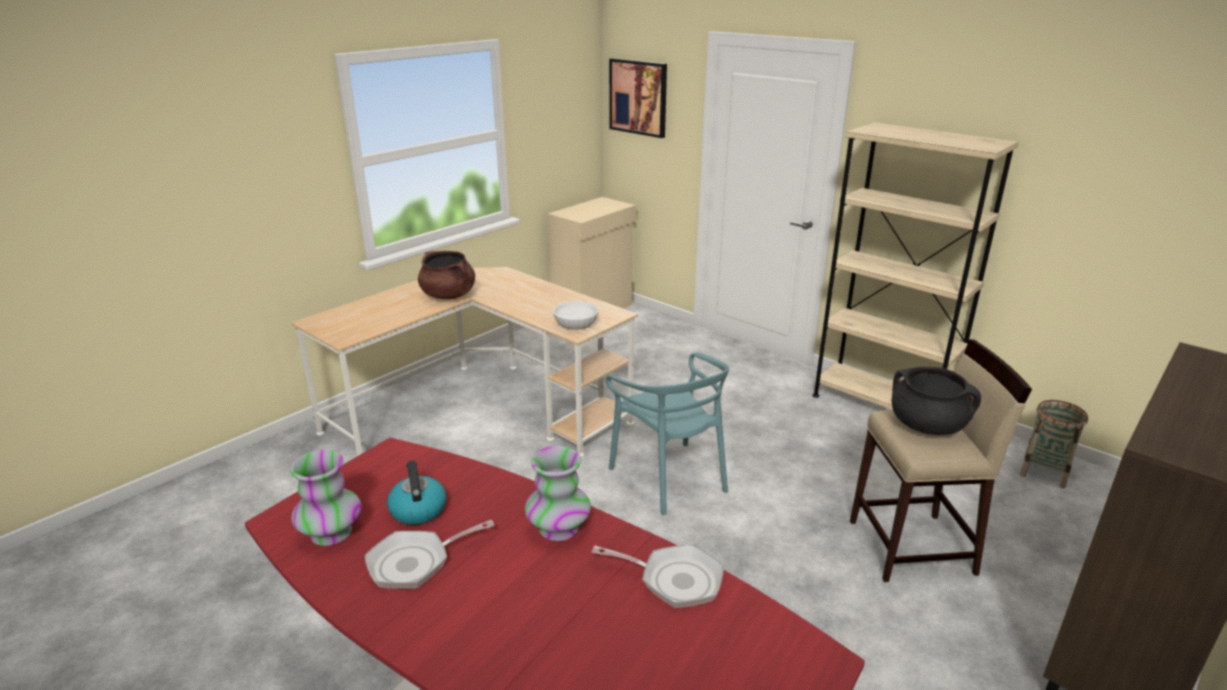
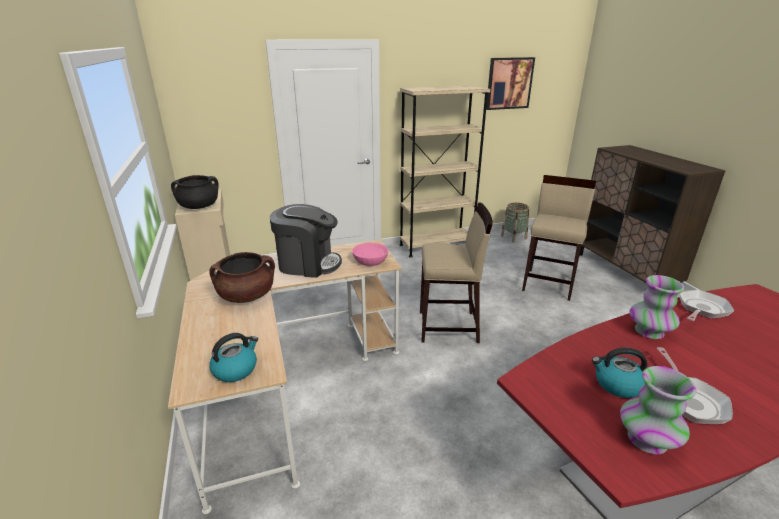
camera: 60 degrees left, 0 degrees up
white bowl [553,301,599,330] -> pink bowl [352,243,388,266]
turquoise chair [605,352,729,515] -> beige stool [420,202,493,343]
picture [609,58,667,138] -> picture moved to [486,57,535,110]
black cooking pot [892,367,981,435] -> black cooking pot moved to [171,175,219,209]
none -> kettle [209,333,258,382]
none -> coffee machine [270,204,342,278]

